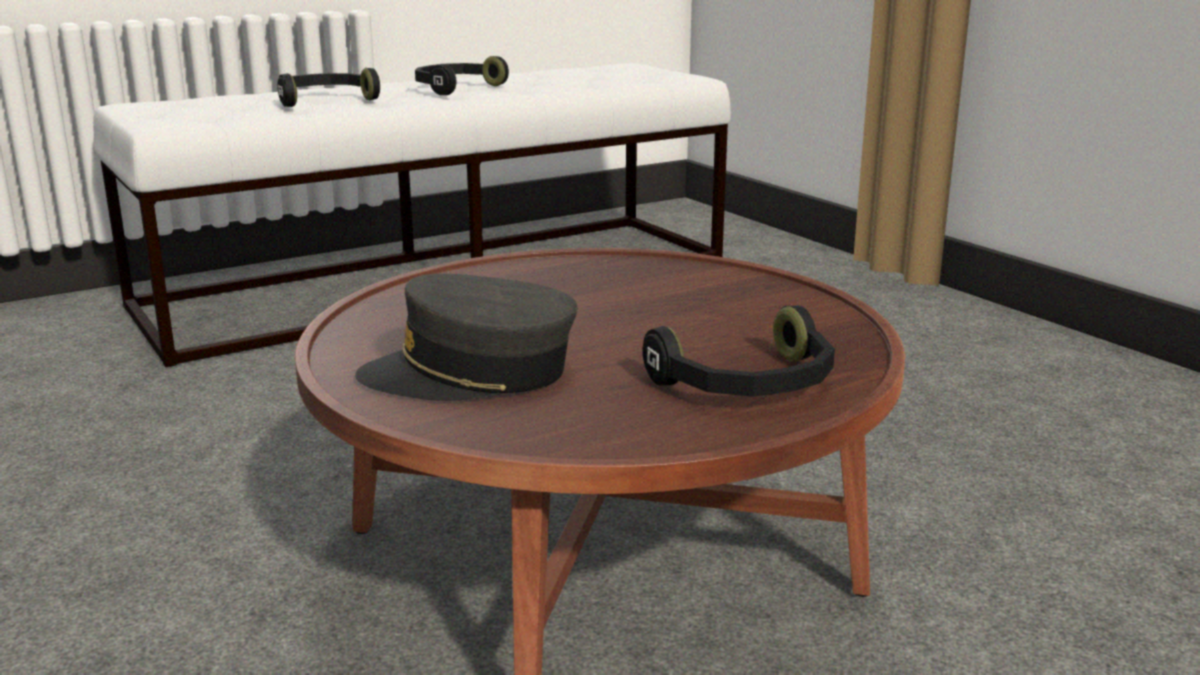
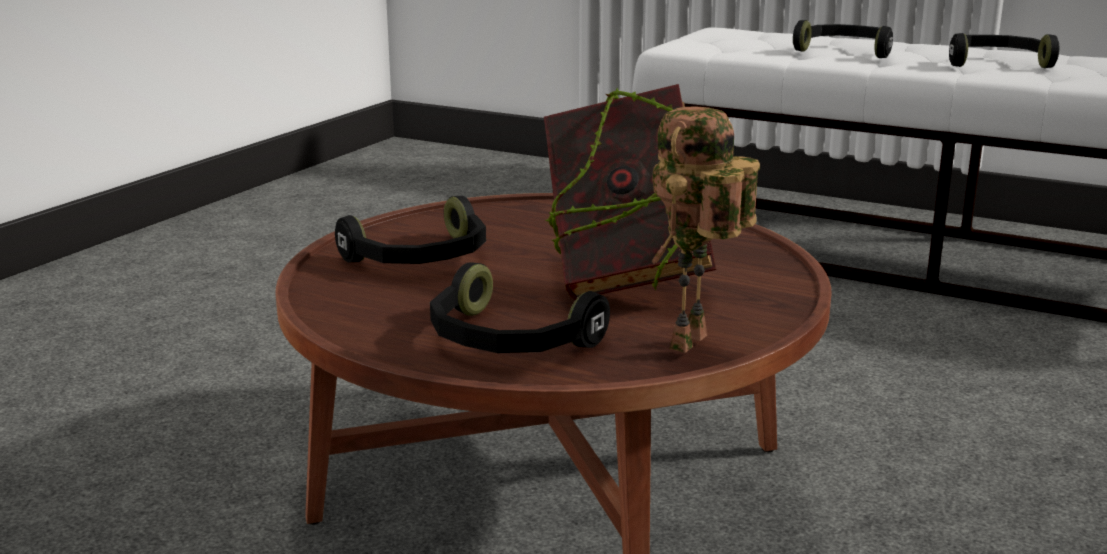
camera: 60 degrees right, 0 degrees up
grey cap [355,274,578,401] -> black headphones [335,196,486,264]
none -> book [544,84,716,300]
none -> toy robot [652,107,760,353]

